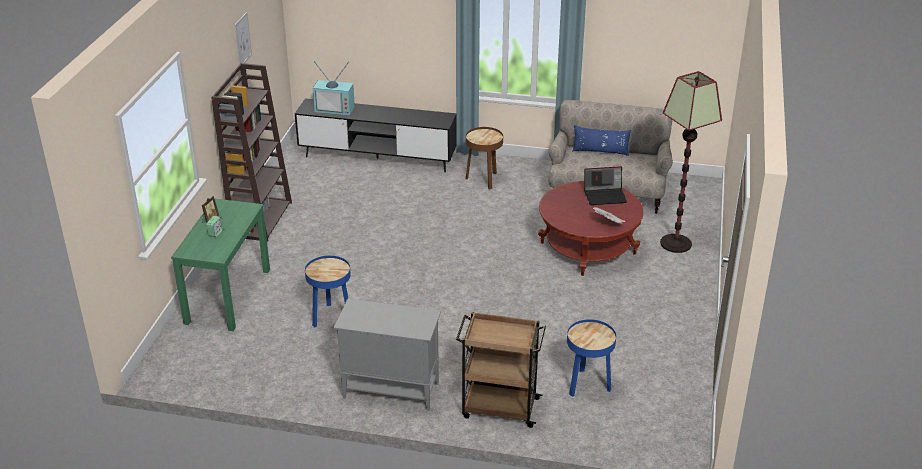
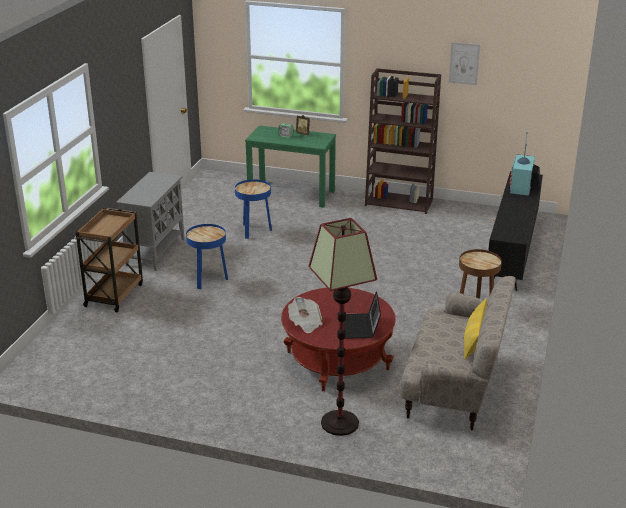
camera: 95 degrees right, 5 degrees down
blue side table [567,319,616,397] -> blue side table moved to [186,224,228,289]
blue pillow [572,125,631,156] -> yellow pillow [464,298,487,360]

